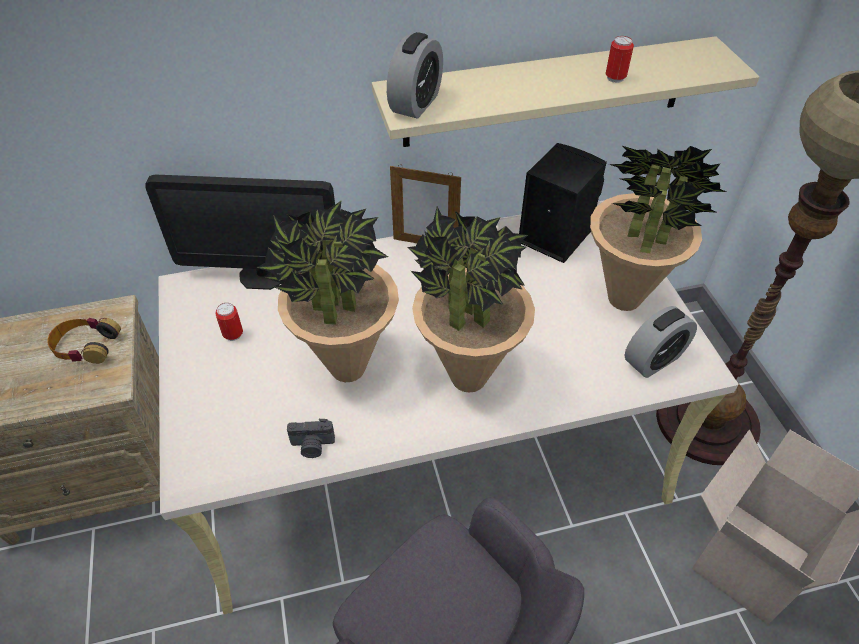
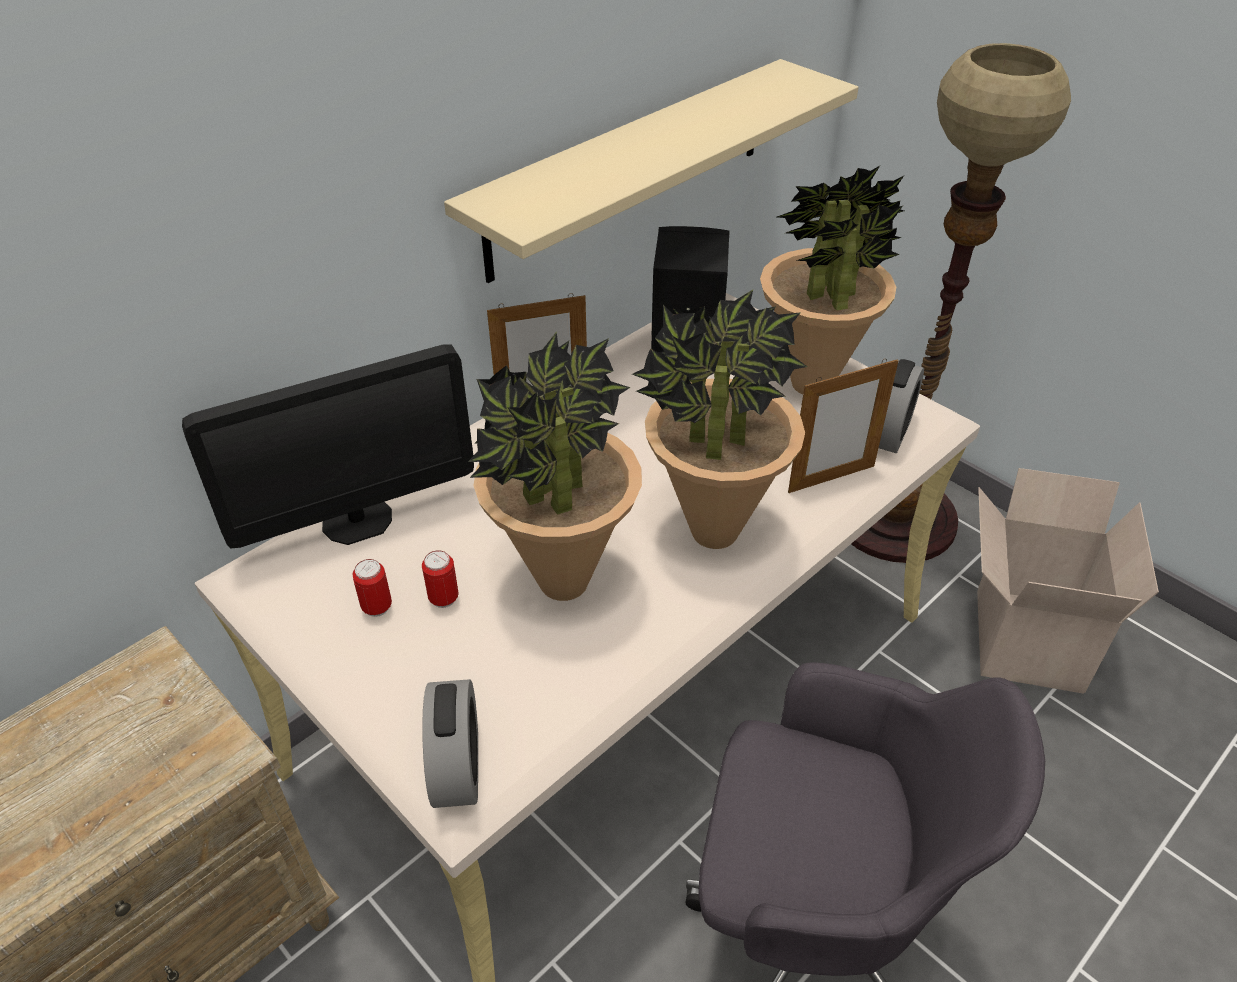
camera: 30 degrees left, 5 degrees down
headphones [47,318,121,364] -> none
camera [287,419,335,458] -> none
alarm clock [387,32,443,119] -> alarm clock moved to [422,679,478,808]
can [605,36,634,83] -> can moved to [422,550,459,608]
none -> picture frame [788,359,899,493]

